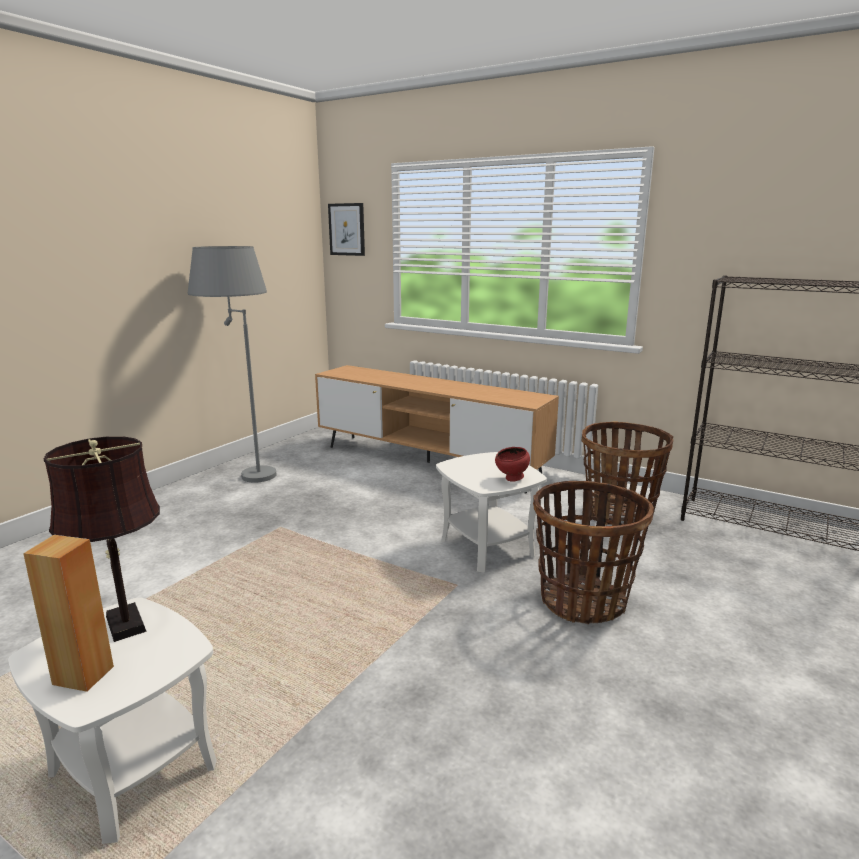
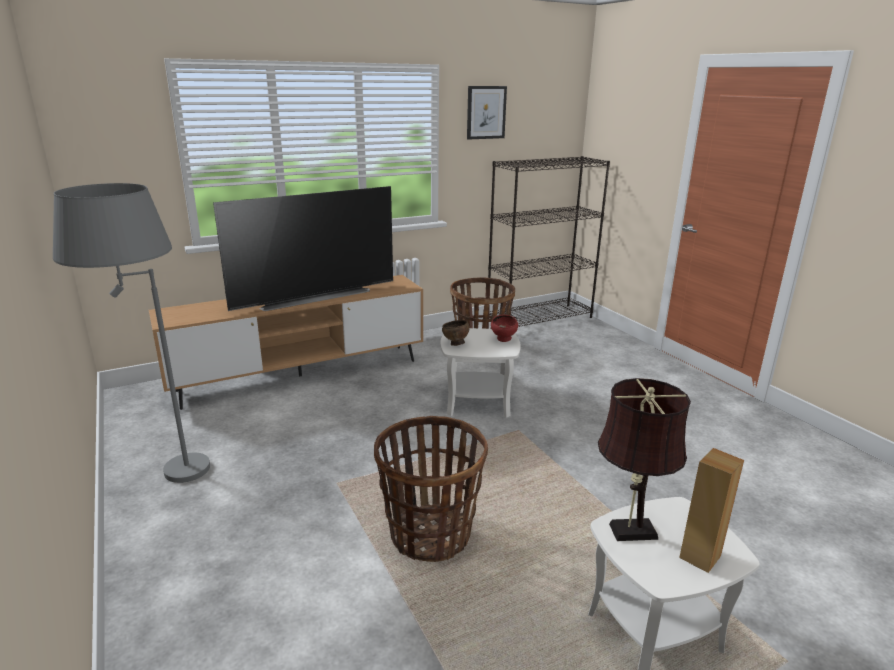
camera: 60 degrees left, 5 degrees up
picture [328,203,365,256] -> picture moved to [467,86,507,140]
basket [533,481,654,625] -> basket moved to [374,416,488,562]
none -> television [213,186,393,311]
none -> brown bowl [442,320,470,346]

